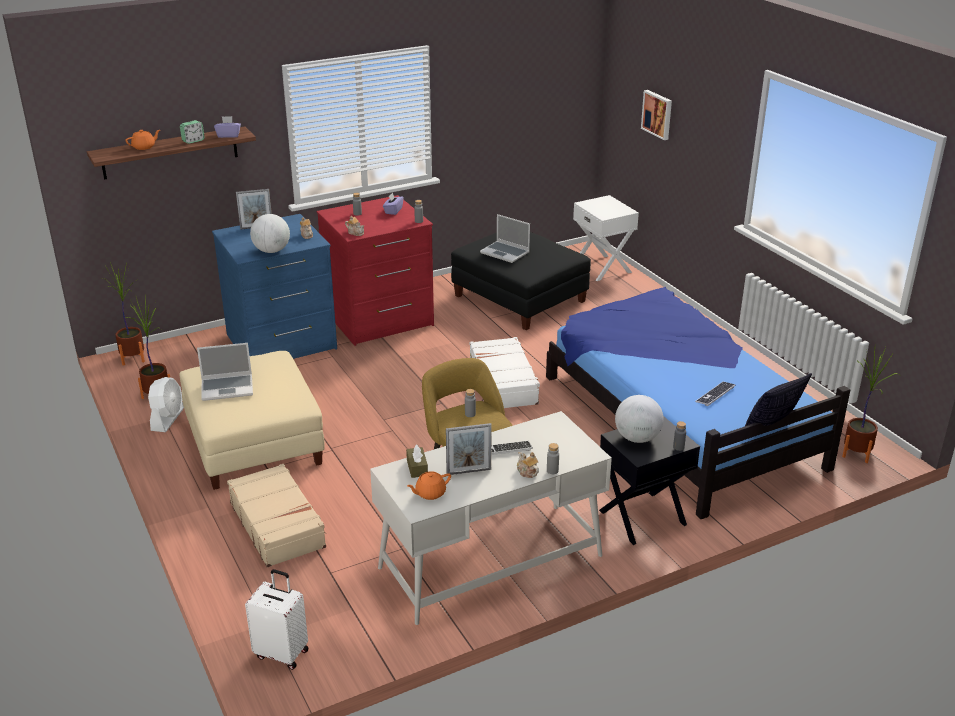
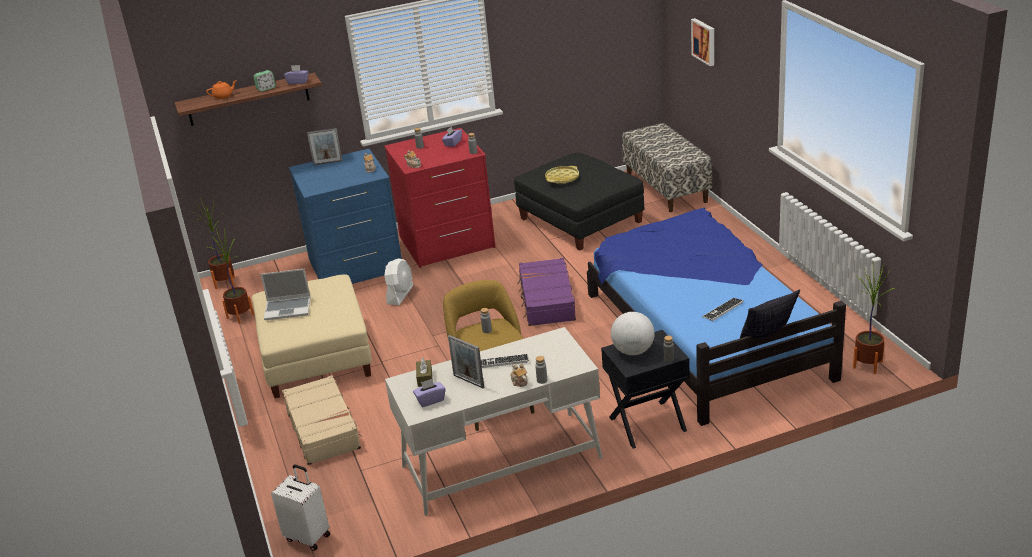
camera: 10 degrees right, 0 degrees up
white fan [148,377,184,432] -> white fan moved to [384,258,413,305]
globe [250,214,290,253] -> none
orange teapot [407,471,451,500] -> purple tissue box [413,379,445,407]
picture frame [446,423,492,475] -> picture frame turned 45 degrees clockwise [448,335,484,388]
white suitcase [470,337,540,408] -> purple suitcase [517,258,576,326]
laptop [480,214,530,263] -> yellow tray [545,166,579,184]
white nightstand [573,195,639,281] -> bench [622,123,712,212]

